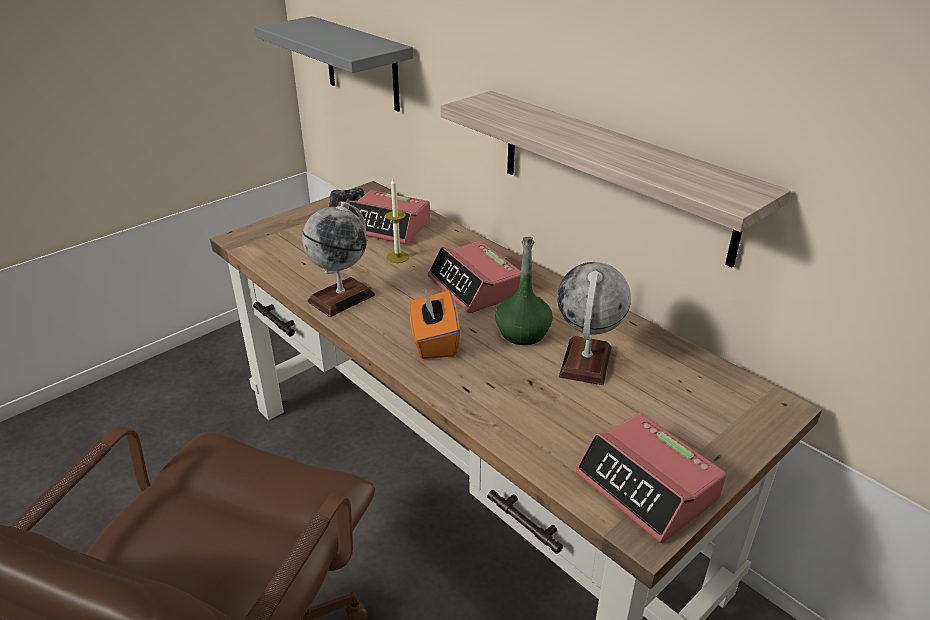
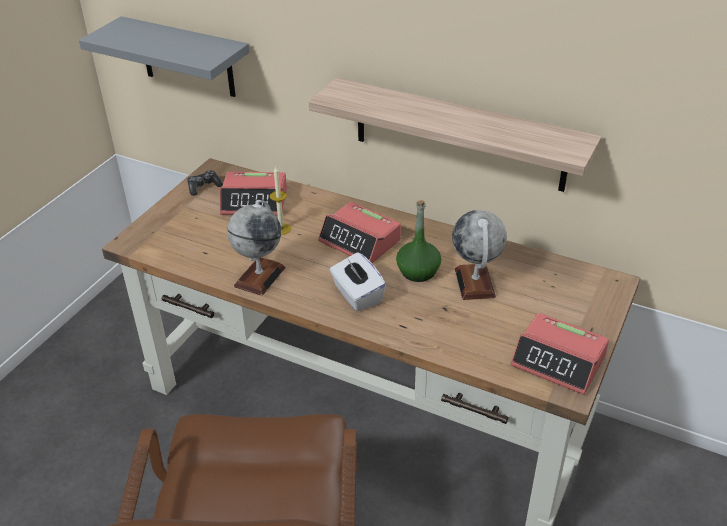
camera: 20 degrees left, 5 degrees up
orange tissue box [409,288,460,359] -> white tissue box [330,252,386,312]

